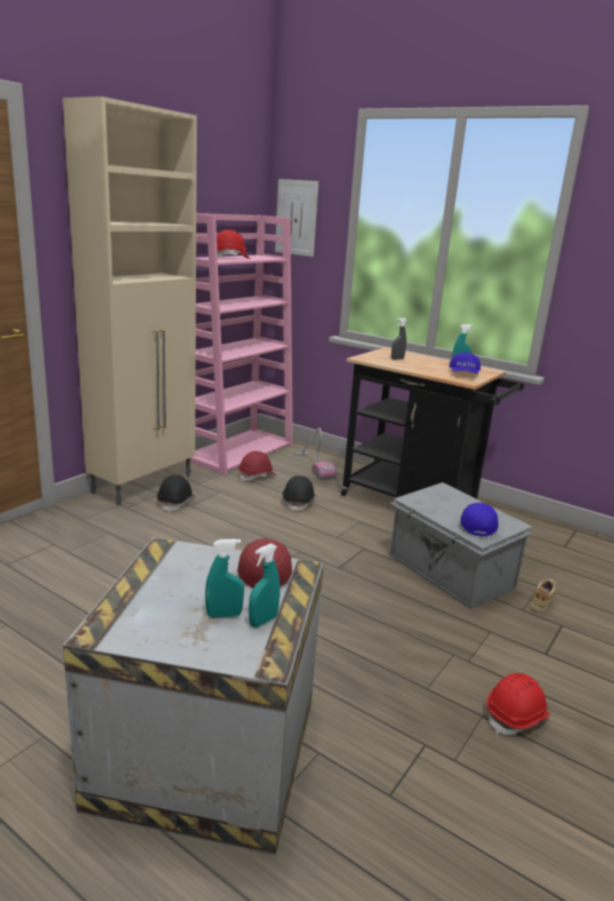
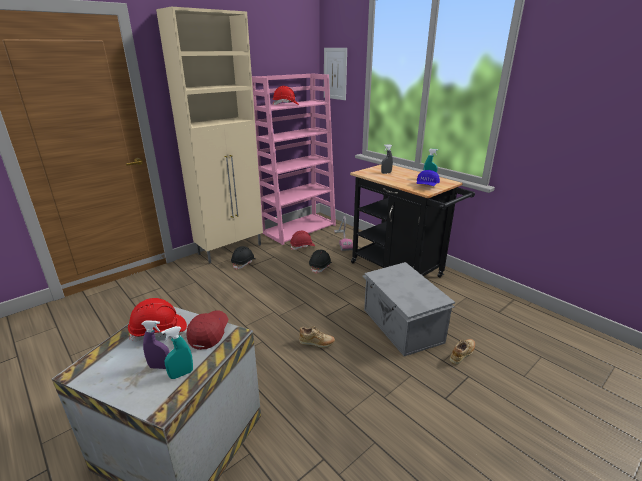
camera: 15 degrees right, 5 degrees up
turquoise spray bottle [205,539,244,618] -> purple spray bottle [142,320,170,369]
blue cap [461,502,498,537] -> none
red hard hat [487,673,550,735] -> red hard hat moved to [128,298,187,341]
none -> beige shoe [299,326,335,348]

